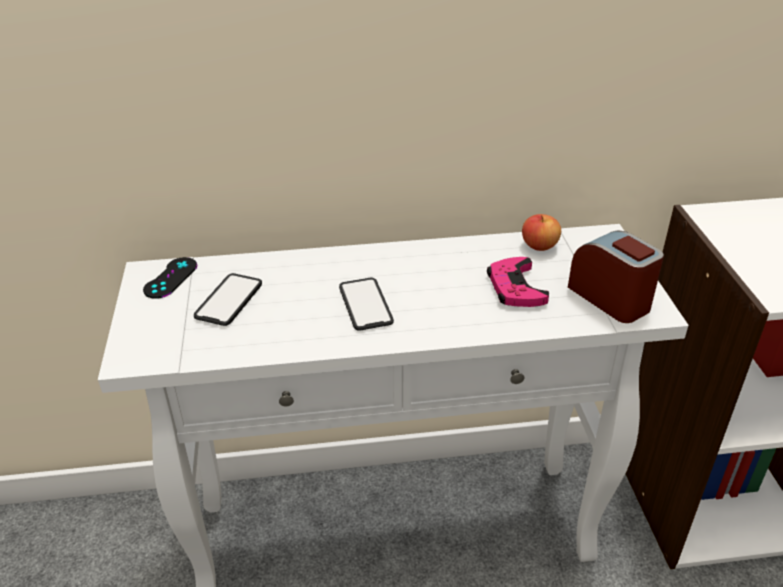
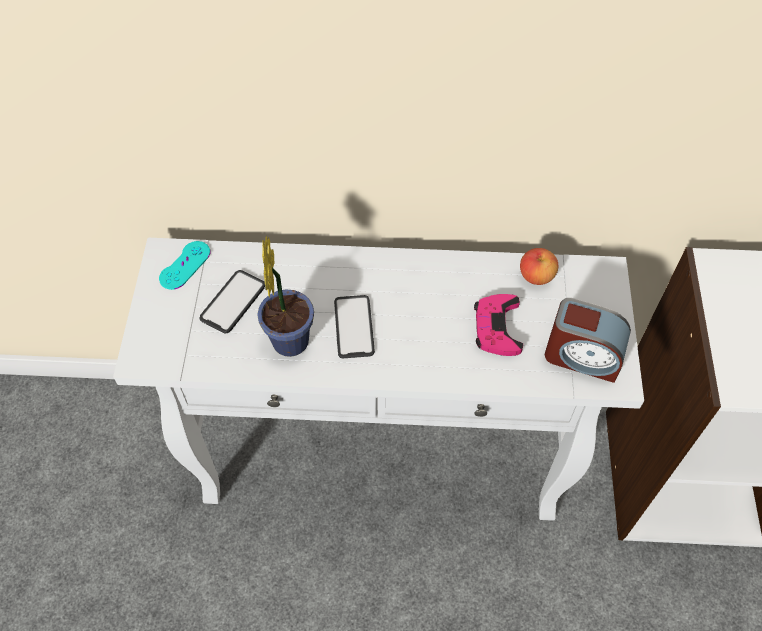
camera: 10 degrees right, 20 degrees up
black game controller [143,257,197,299] -> turquoise game controller [159,241,210,290]
alarm clock [568,230,664,323] -> alarm clock turned 135 degrees clockwise [545,298,631,383]
none -> potted plant [257,236,314,357]

